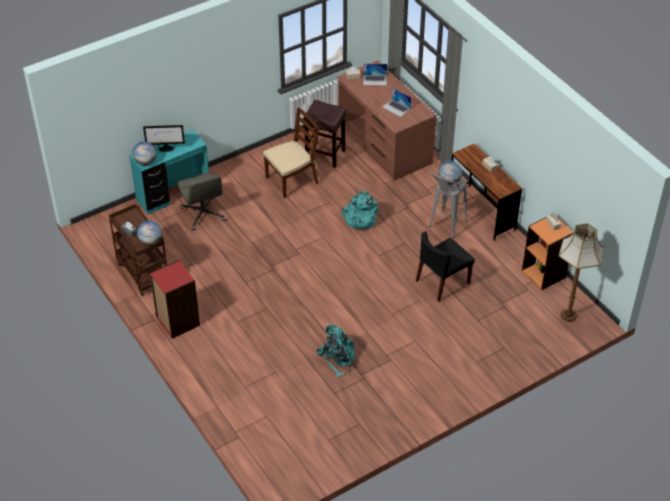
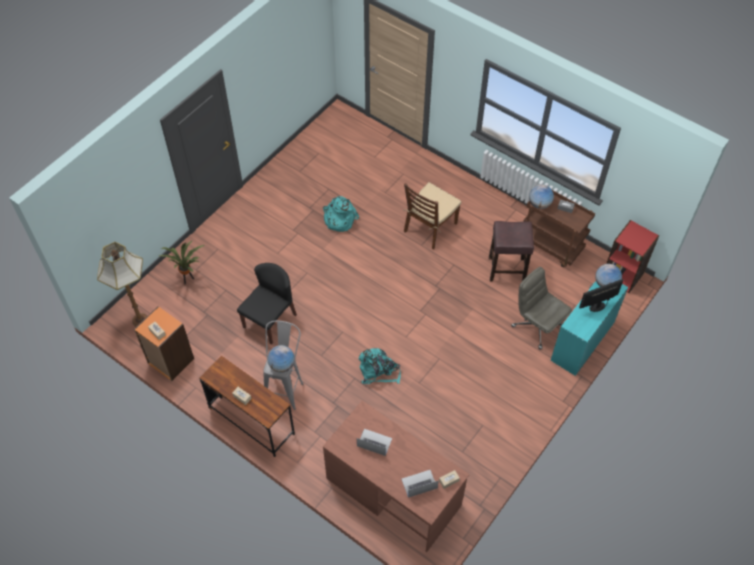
camera: 160 degrees right, 10 degrees up
red bookcase [150,260,200,339] -> red bookcase moved to [606,220,659,293]
brown chair [263,107,319,198] -> brown chair moved to [403,182,461,249]
brown stool [303,100,346,167] -> brown stool moved to [489,221,534,282]
none -> potted plant [159,240,204,285]

